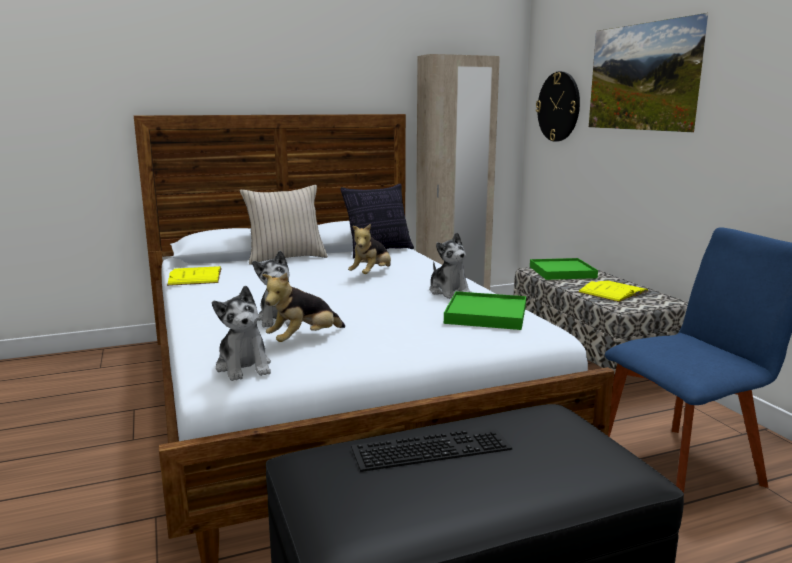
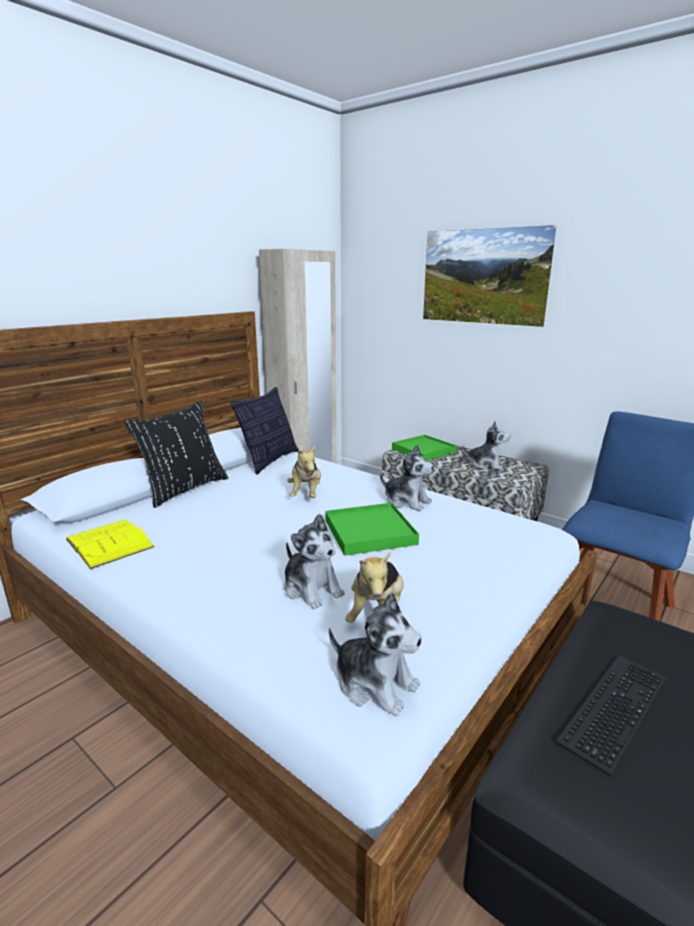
camera: 30 degrees left, 5 degrees up
beige pillow [240,185,328,265] -> black pillow [123,401,228,508]
green tray [444,291,526,330] -> green tray moved to [325,503,419,556]
wall clock [536,71,580,142] -> none
yellow book [578,280,648,302] -> plush toy [463,421,510,470]

